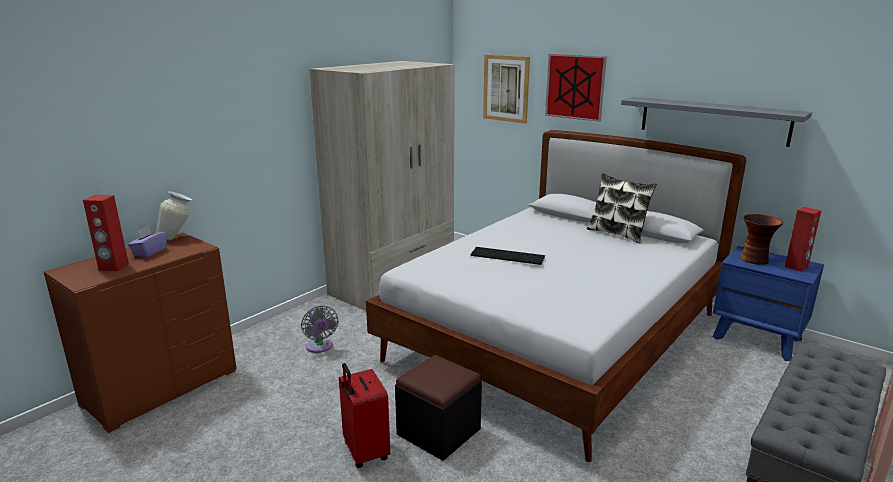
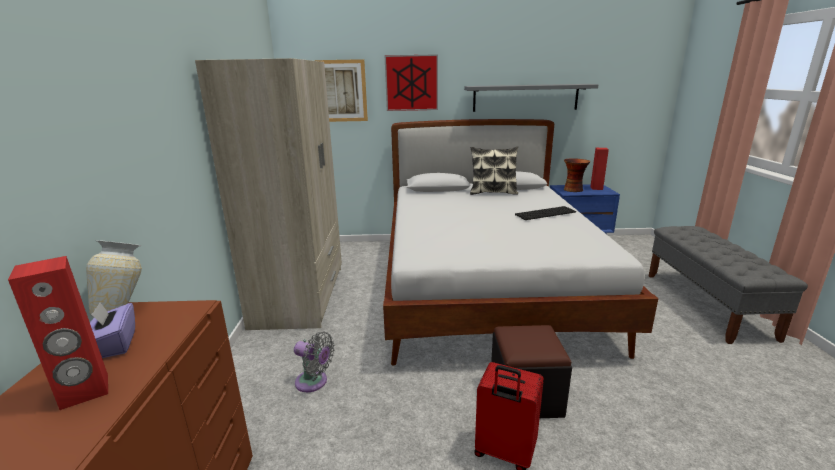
camera: 40 degrees left, 0 degrees up
keyboard [470,247,545,265] -> keyboard moved to [515,206,576,220]

